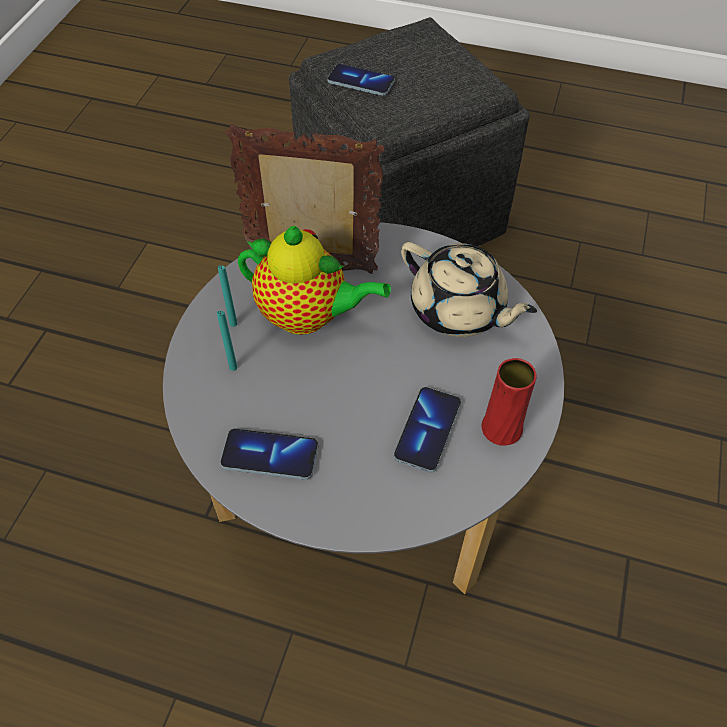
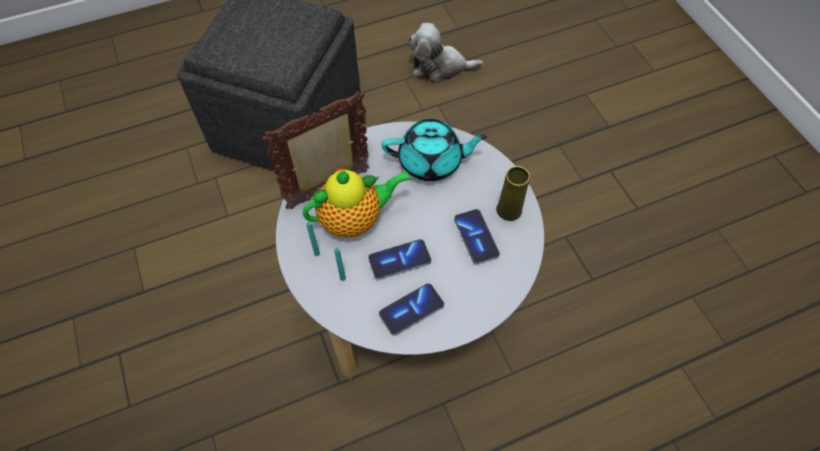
camera: 40 degrees left, 5 degrees up
phone [327,63,395,96] -> phone moved to [368,239,431,280]
beige teapot [401,242,537,337] -> turquoise teapot [382,119,488,181]
red vase [481,358,537,446] -> yellow vase [496,166,530,221]
none -> plush toy [408,23,483,83]

